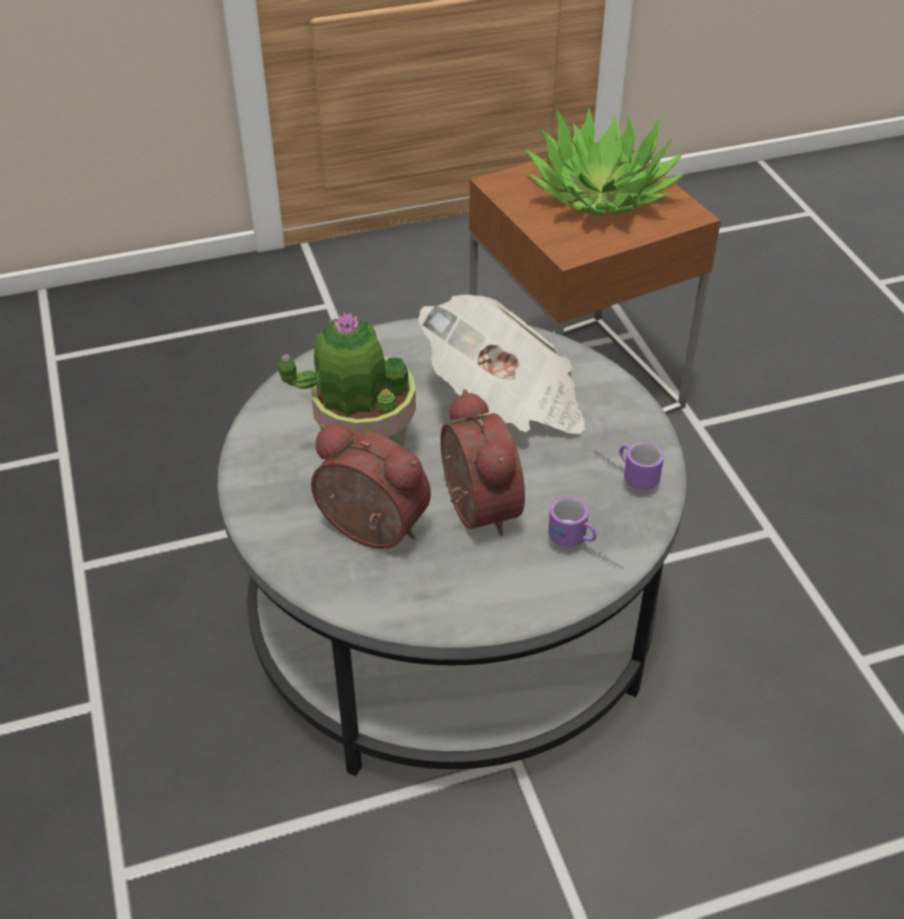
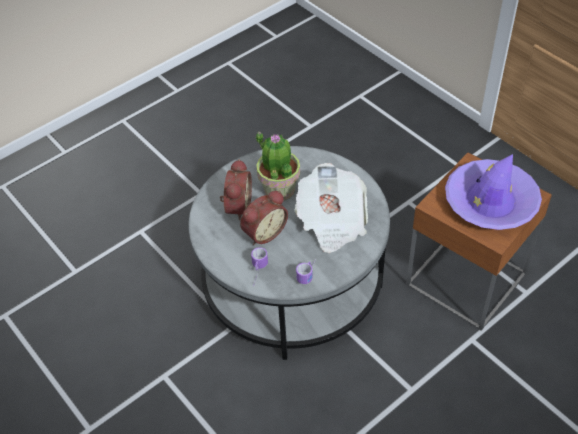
camera: 70 degrees right, 5 degrees up
potted plant [524,108,686,217] -> purple hat [445,154,542,230]

